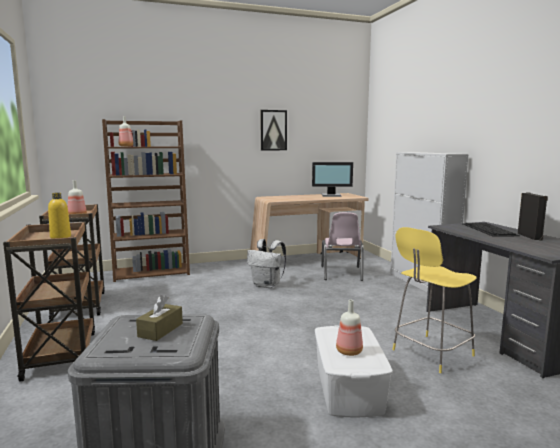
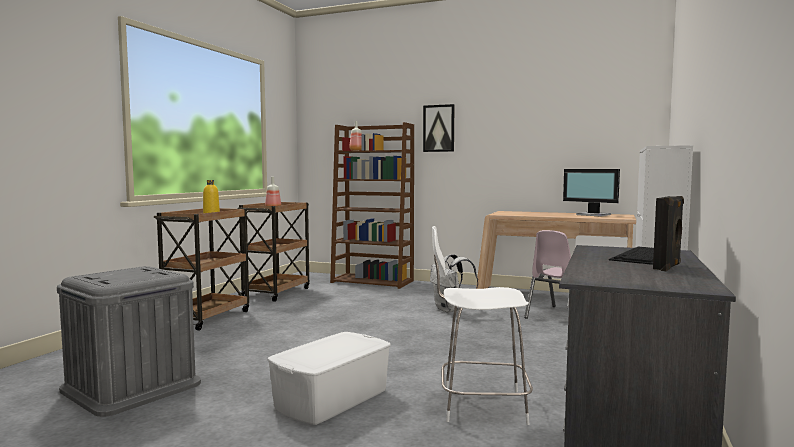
camera: 40 degrees right, 5 degrees down
brown tissue box [136,295,183,341] -> none
picture [260,110,287,150] -> picture moved to [423,104,455,152]
bottle [336,300,363,356] -> none
yellow stool [392,227,477,373] -> white stool [432,226,533,425]

